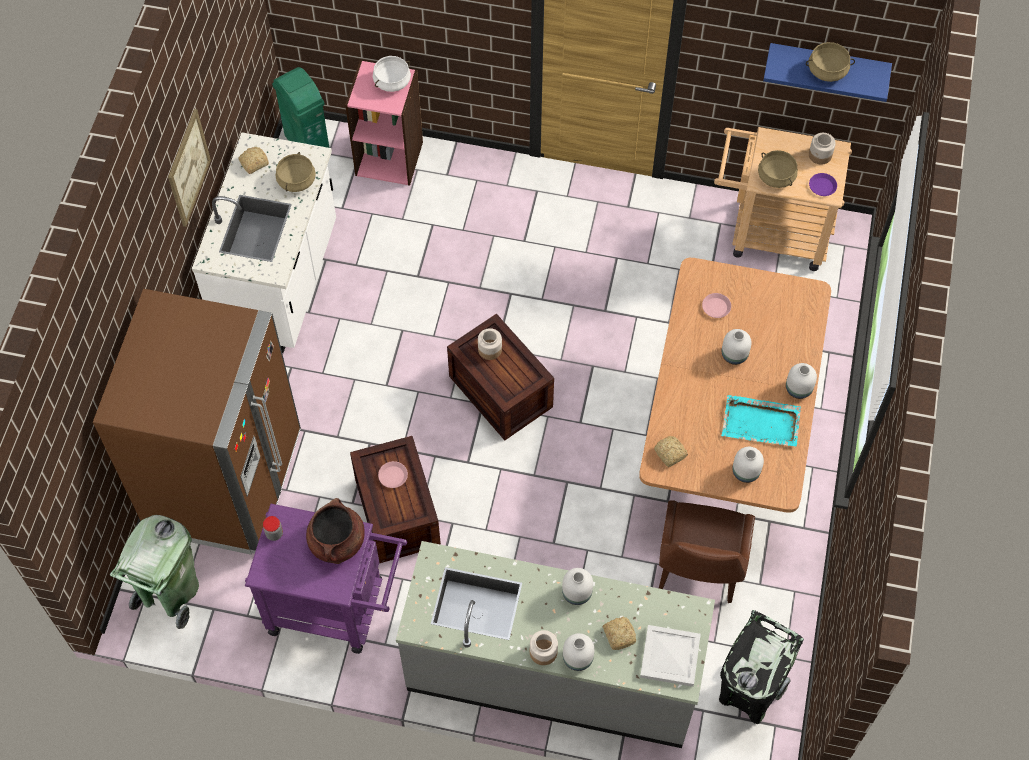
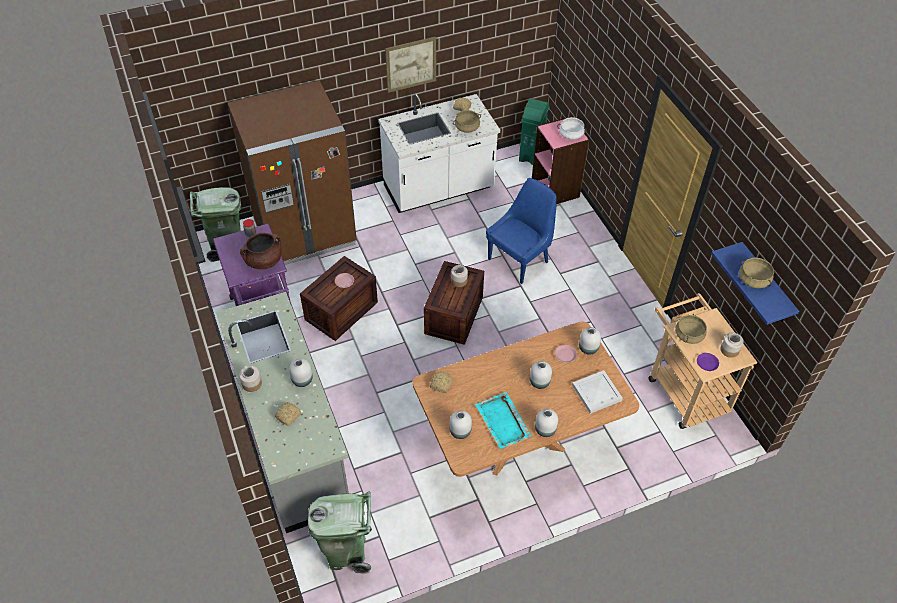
camera: 55 degrees right, 10 degrees down
white vase [563,633,595,671] -> white vase moved to [579,327,601,355]
white tray [640,625,701,687] -> white tray moved to [572,370,623,414]
brown chair [659,500,755,603] -> none
black trash can [719,610,804,724] -> green trash can [308,491,372,574]
none -> blue chair [486,178,557,284]

